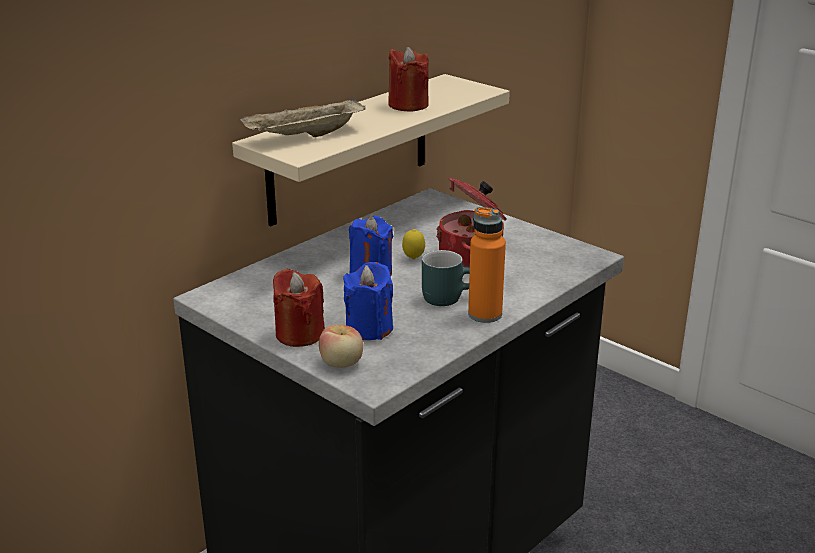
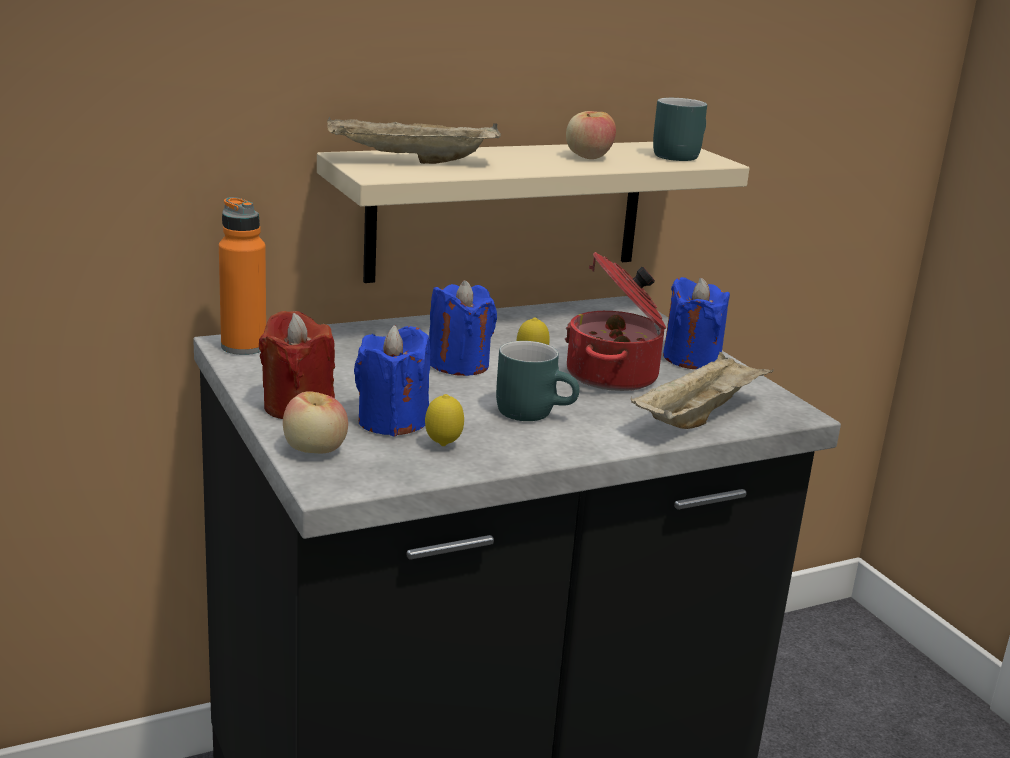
camera: 20 degrees right, 5 degrees down
red candle [388,47,429,111] -> apple [566,111,616,159]
orange bottle [468,207,506,323] -> orange bottle moved to [219,197,266,355]
none -> lemon [425,394,464,446]
none -> beige tray [631,352,774,429]
none -> turquoise mug [653,98,707,161]
none -> blue candle [663,277,730,369]

